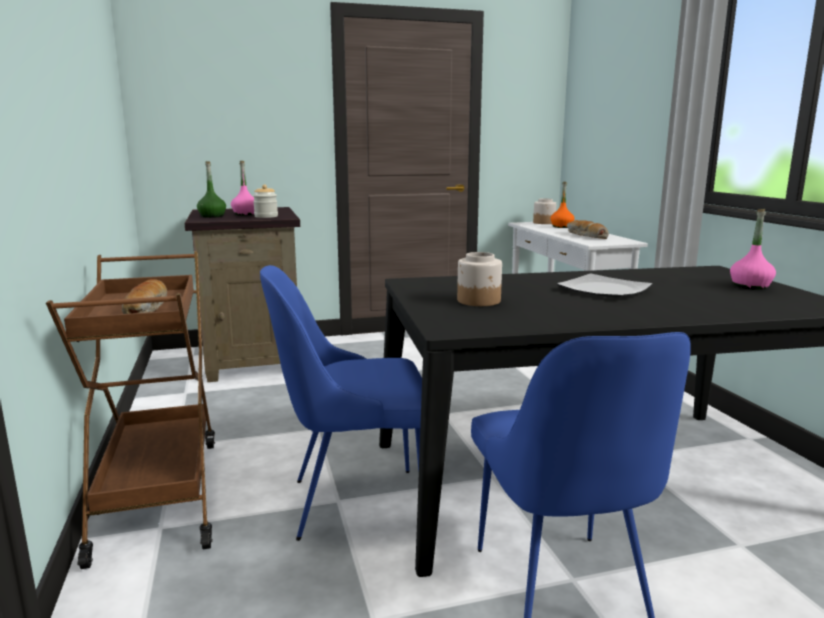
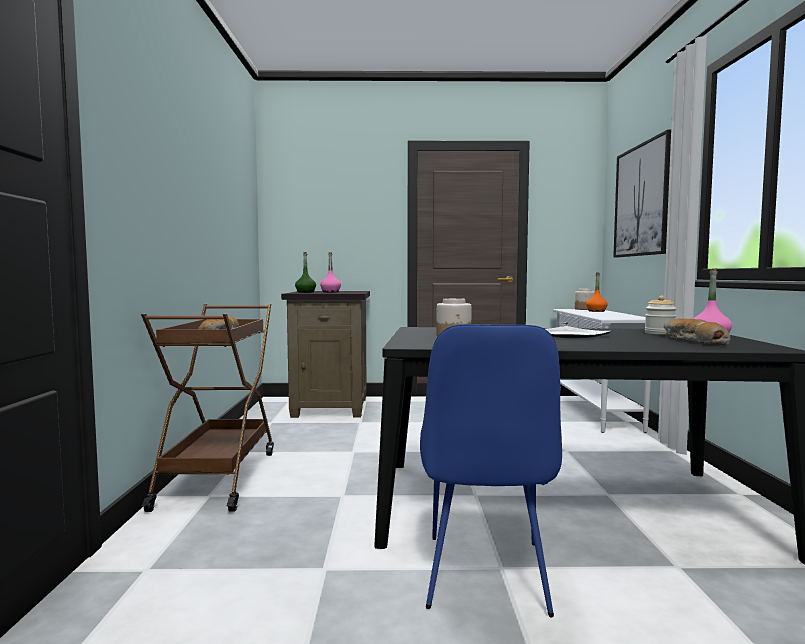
camera: 15 degrees right, 10 degrees down
jar [253,184,278,218] -> jar moved to [645,296,677,335]
blue chair [260,265,422,541] -> none
bread [567,220,609,239] -> bread moved to [664,318,731,346]
none -> picture [613,130,671,257]

